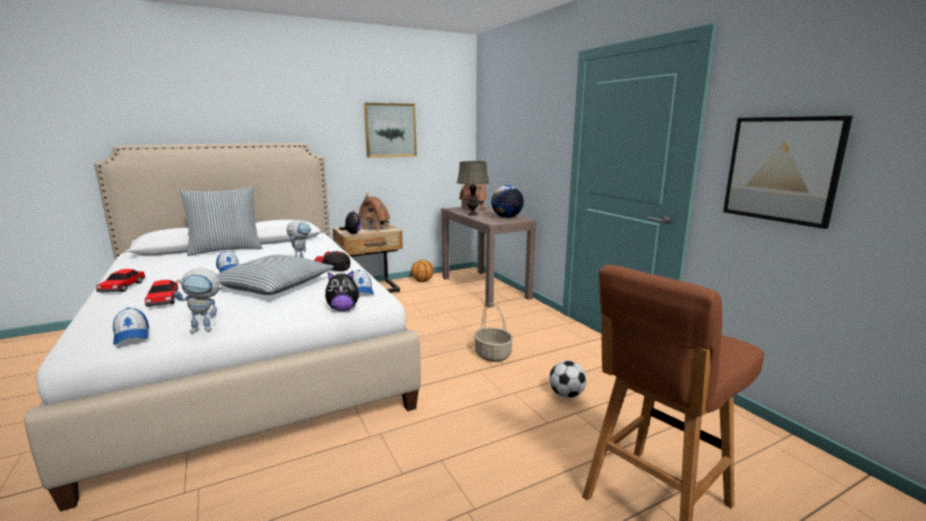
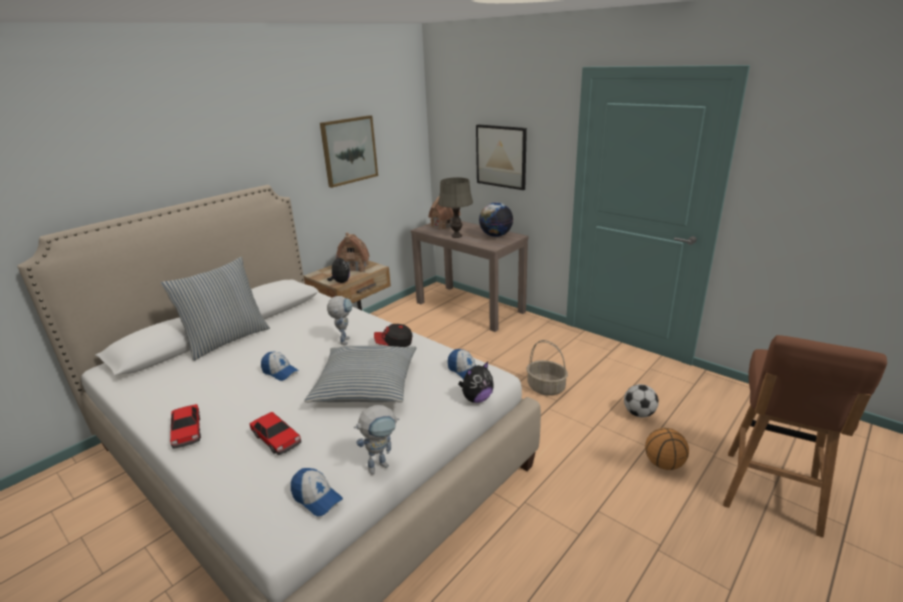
camera: 20 degrees left, 10 degrees up
basketball [411,259,434,282] -> basketball moved to [645,428,689,470]
picture [723,116,853,229] -> picture moved to [476,124,527,190]

